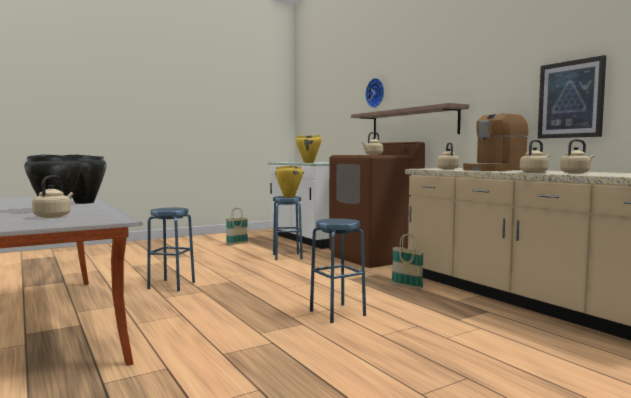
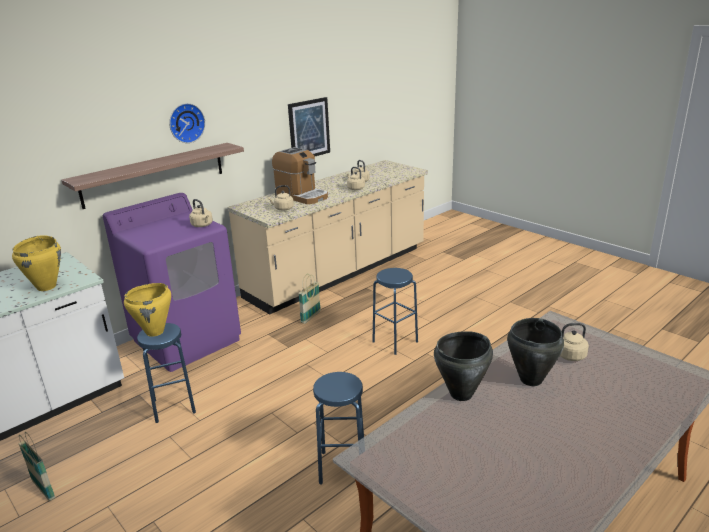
camera: 100 degrees left, 20 degrees up
brown washing machine [329,142,425,268] -> purple washing machine [103,193,241,372]
wall clock [365,78,384,108] -> wall clock moved to [169,103,205,143]

